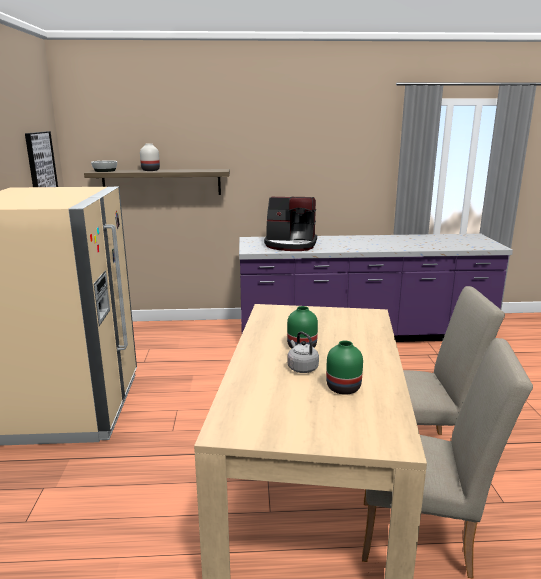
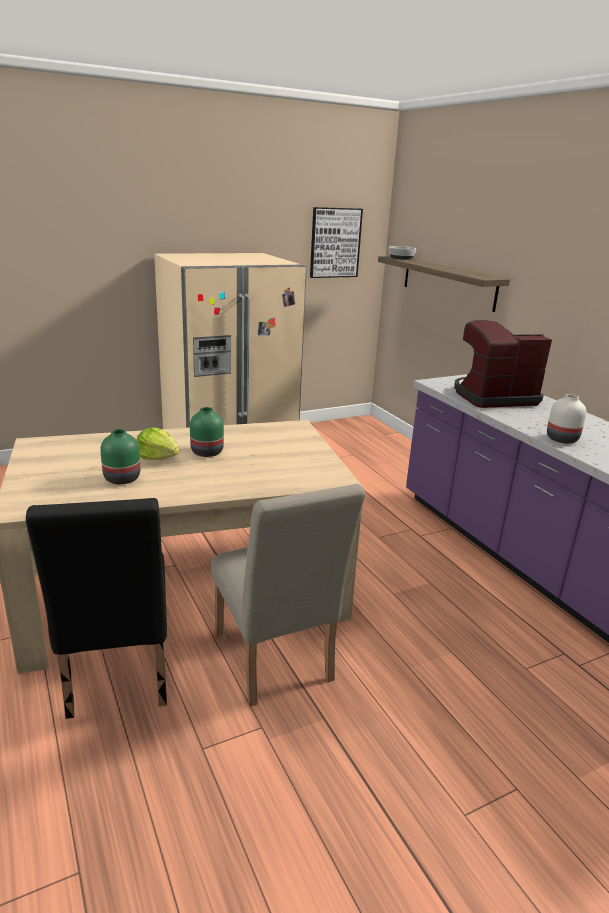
camera: 65 degrees right, 5 degrees up
white vase [140,143,160,171] -> white vase moved to [547,394,586,444]
coffee machine [264,197,317,251] -> coffee machine turned 90 degrees clockwise [454,320,552,408]
grey kettle [287,331,319,373] -> lettuce [137,427,180,460]
beige chair [362,338,533,579] -> black chair [26,498,167,719]

